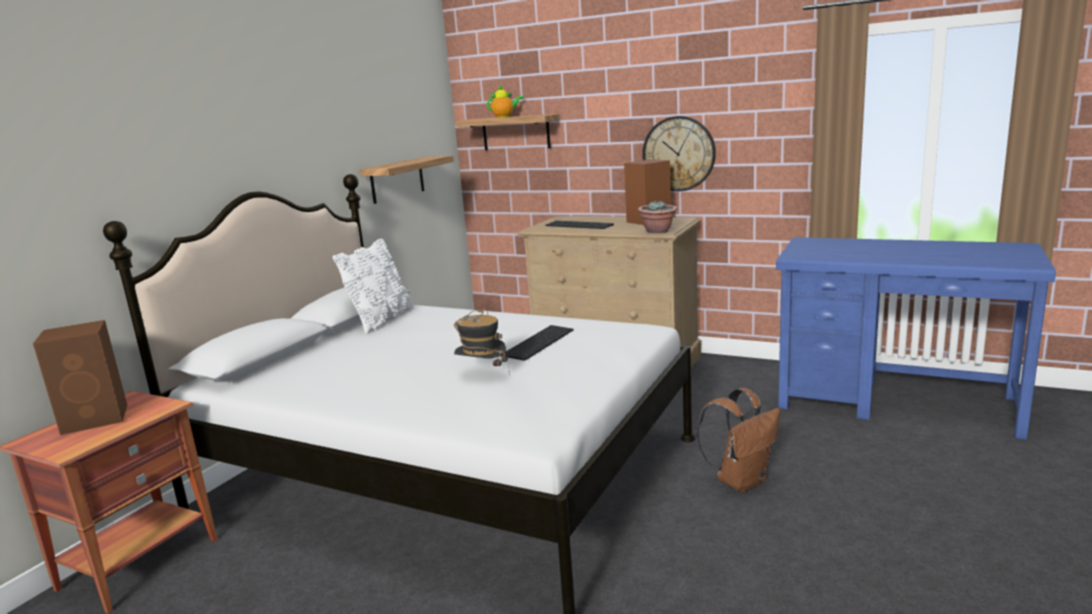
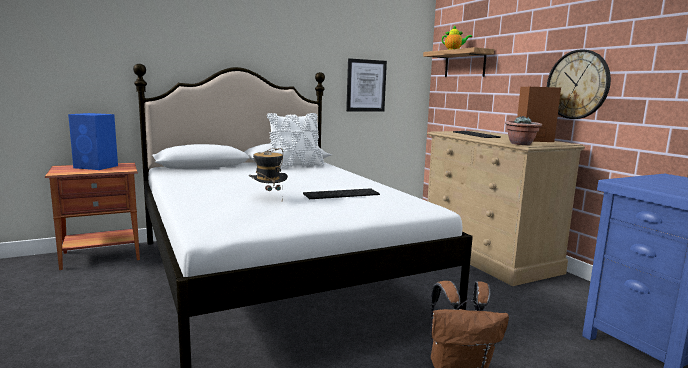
camera: 35 degrees right, 5 degrees down
brown speaker [33,320,127,435] -> blue speaker [68,113,118,170]
shelf [360,156,454,204] -> picture [346,58,387,112]

